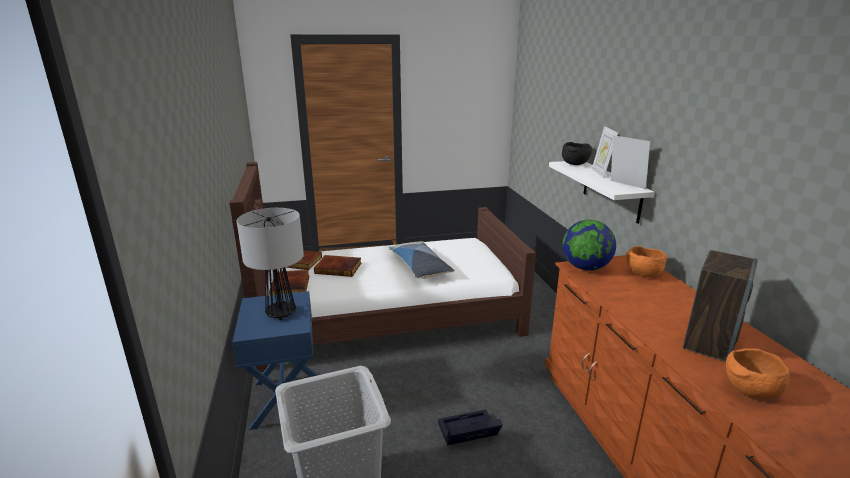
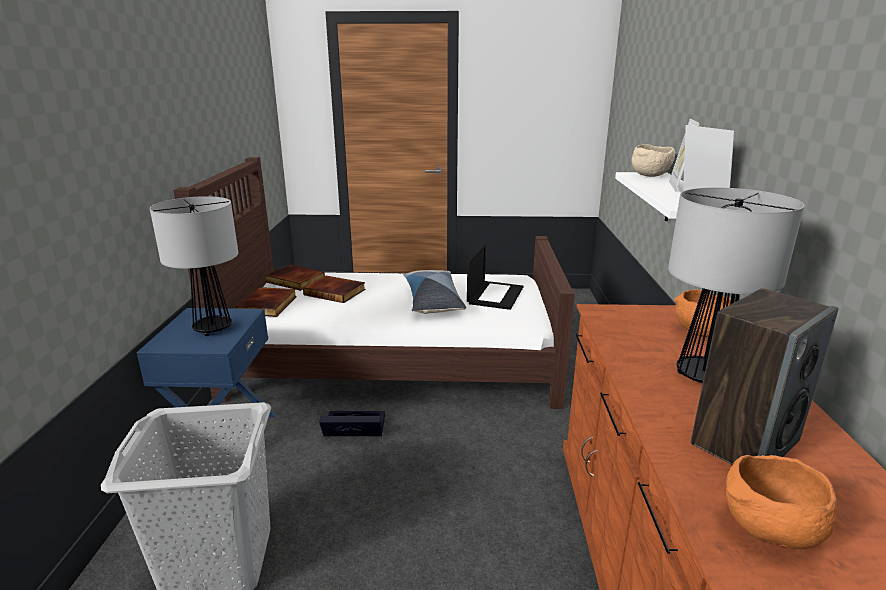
camera: 15 degrees right, 0 degrees up
black storage box [438,409,503,446] -> black storage box moved to [319,411,385,436]
black bowl [562,142,592,165] -> beige bowl [632,144,675,177]
globe [563,220,616,271] -> none
none -> laptop [467,244,523,310]
none -> table lamp [668,187,804,383]

